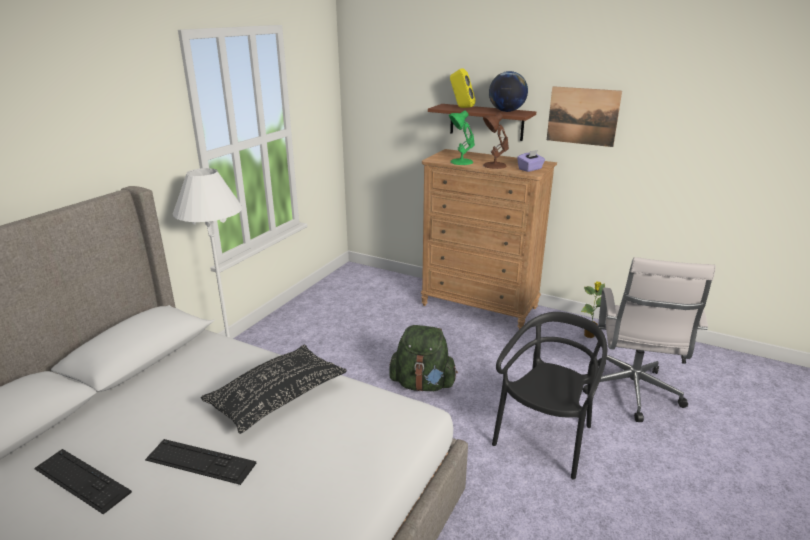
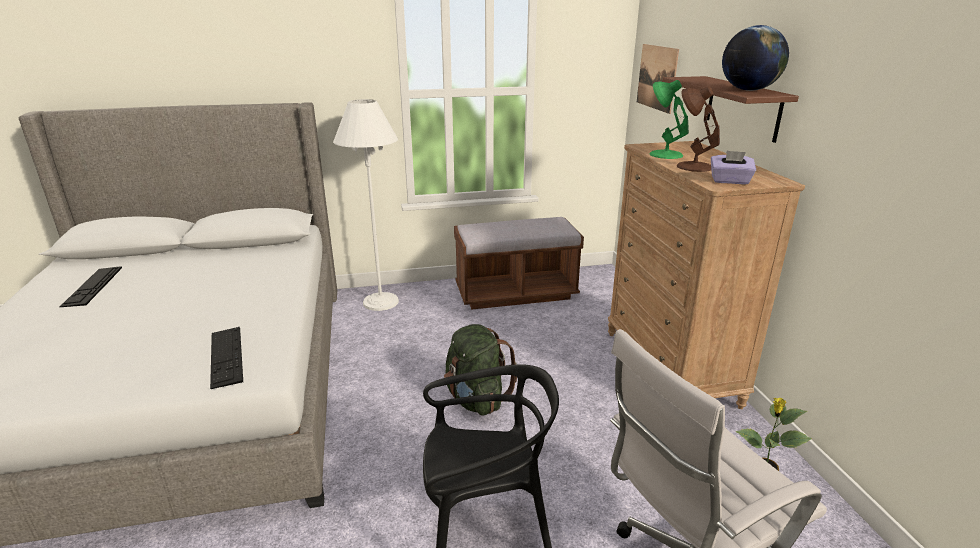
camera: 50 degrees right, 0 degrees up
keyboard [145,439,256,485] -> keyboard moved to [210,327,243,389]
black pillow [201,345,347,434] -> none
yellow speaker [450,68,476,108] -> none
picture [547,86,622,147] -> picture moved to [637,44,679,114]
none -> brown bench [454,217,584,310]

